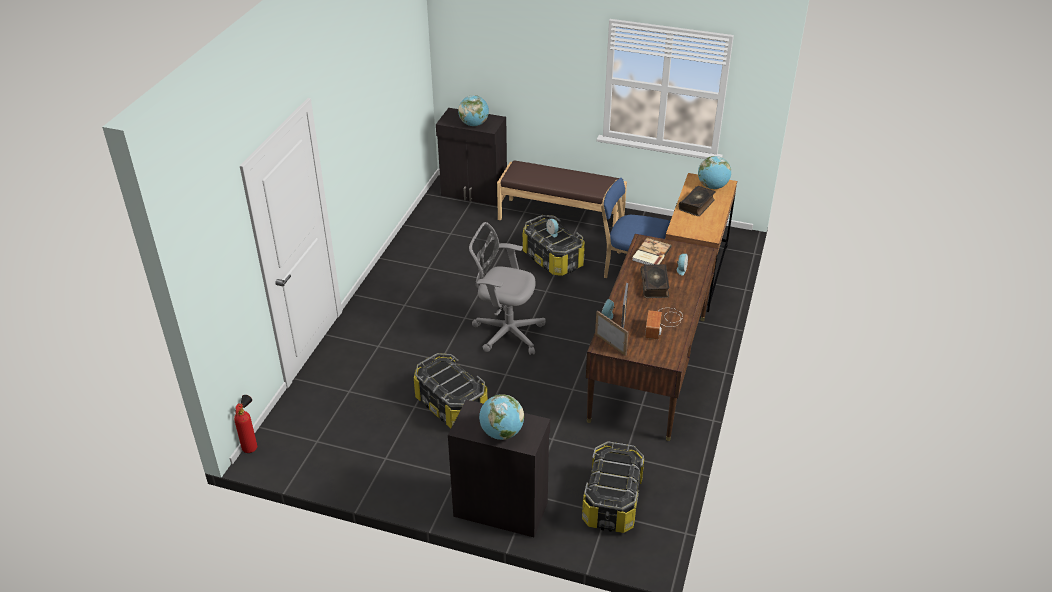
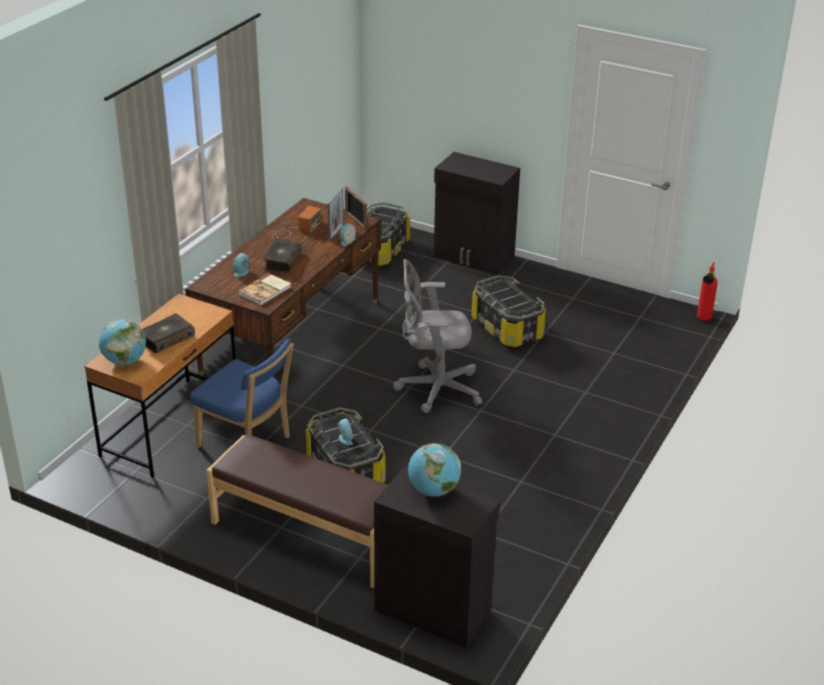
camera: 170 degrees left, 5 degrees down
grey office chair [469,222,546,355] -> grey office chair turned 150 degrees clockwise [393,259,482,413]
globe [479,394,524,440] -> none

